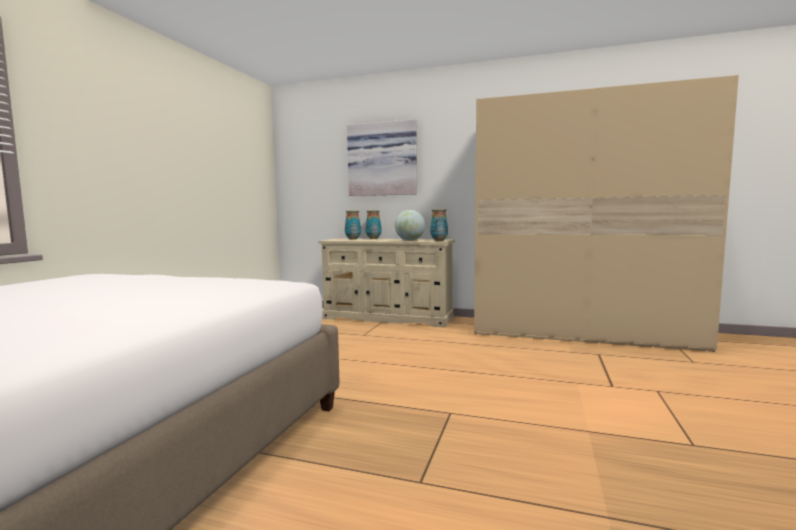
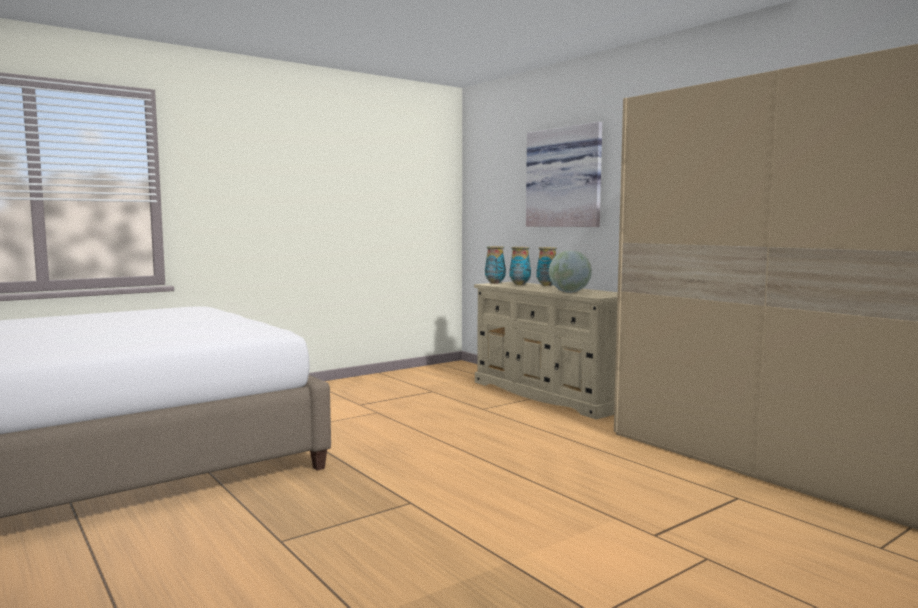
camera: 35 degrees right, 0 degrees up
vase [430,209,448,241] -> vase moved to [485,246,506,284]

